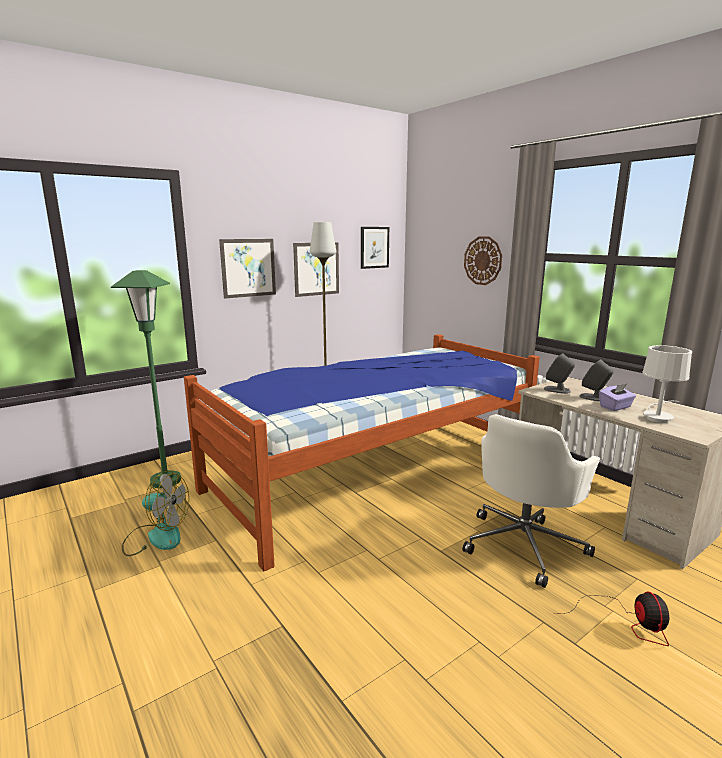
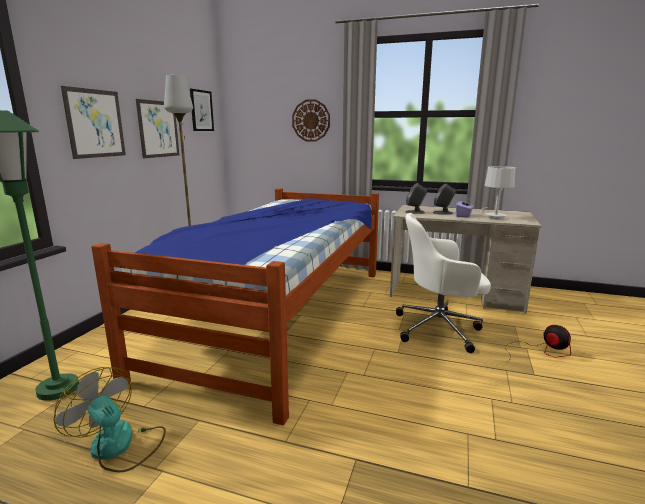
camera: 35 degrees left, 0 degrees up
fan [122,471,189,556] -> fan turned 120 degrees counterclockwise [53,367,166,472]
white office chair [463,414,600,588] -> white office chair turned 90 degrees clockwise [396,213,491,353]

